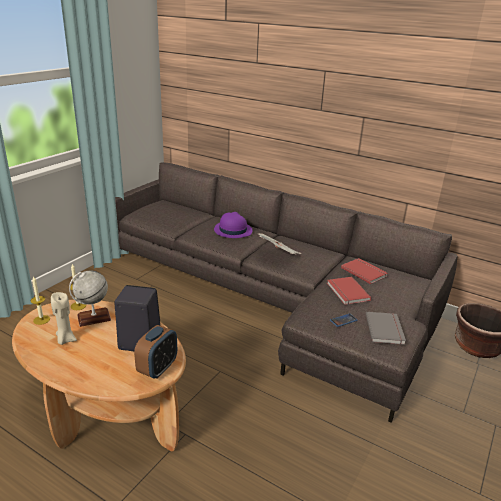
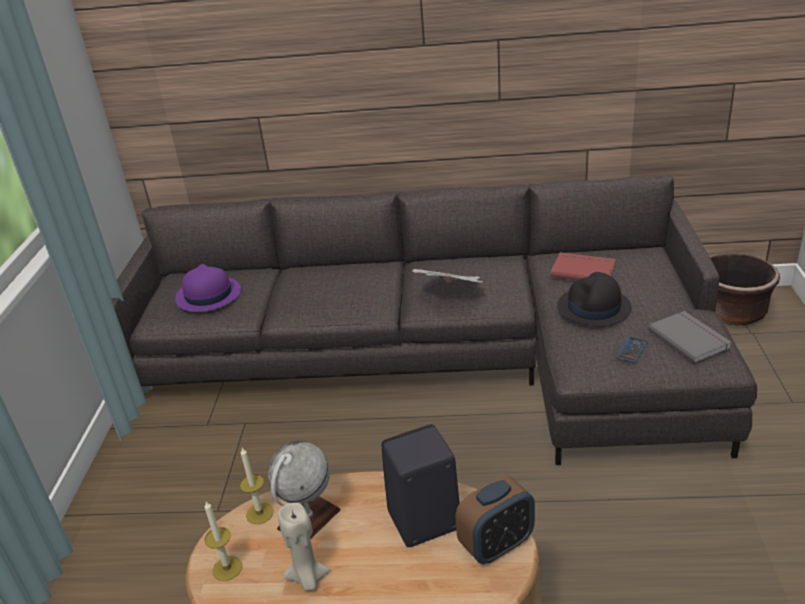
camera: 25 degrees left, 5 degrees up
alarm clock [134,325,177,379] -> alarm clock turned 60 degrees clockwise [456,475,535,564]
purple hat [214,212,252,238] -> purple hat moved to [175,264,241,312]
red book [327,277,371,305] -> black hat [557,272,632,327]

